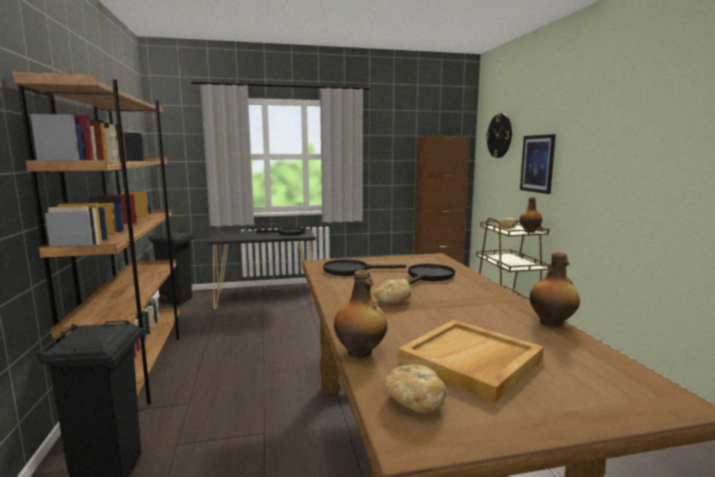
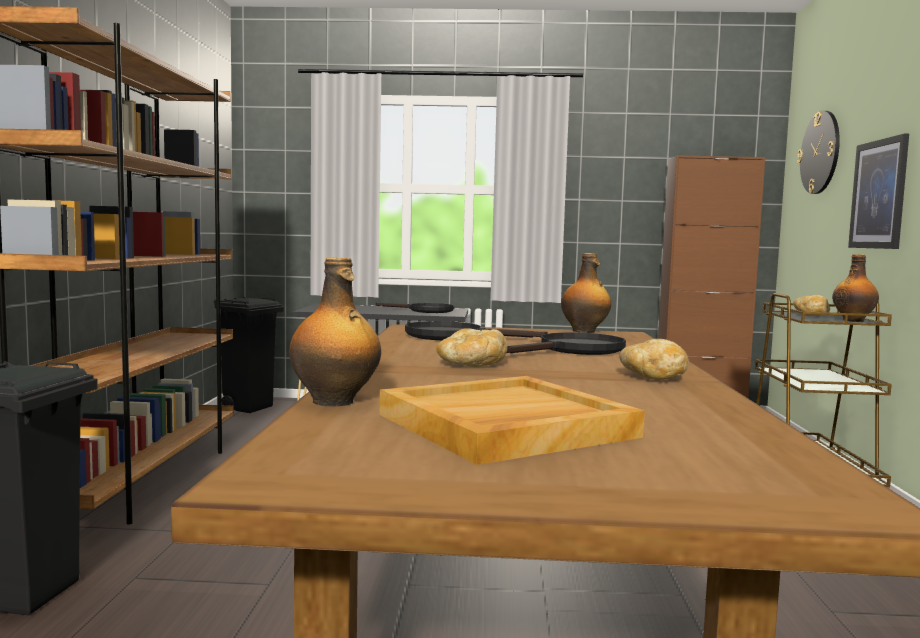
camera: 15 degrees right, 5 degrees down
bread [383,364,447,413] -> bread moved to [619,339,689,380]
bottle [529,252,580,327] -> bottle moved to [561,253,611,333]

